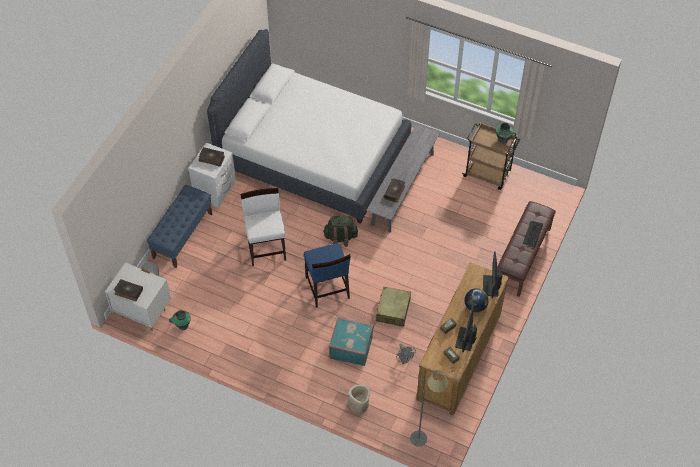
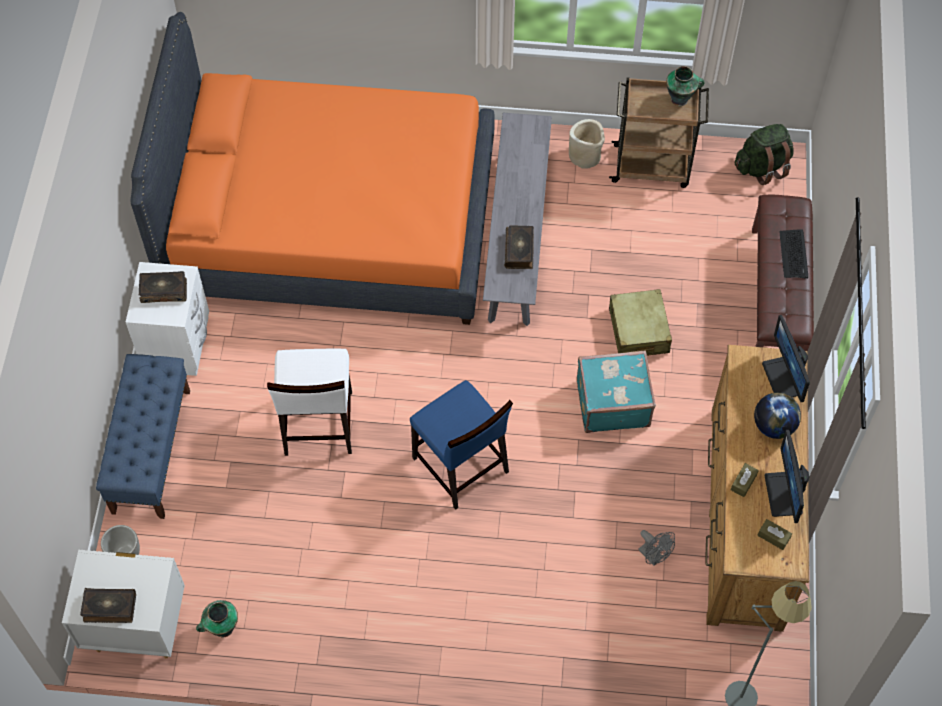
camera: 20 degrees left, 5 degrees up
white bed [207,29,411,224] -> orange bed [131,12,495,325]
white chair [240,188,286,266] -> white chair turned 150 degrees counterclockwise [267,349,352,456]
green backpack [323,216,358,247] -> green backpack moved to [735,124,794,185]
turquoise suitcase [329,317,374,366] -> turquoise suitcase moved to [577,350,656,433]
beige planter [348,384,370,413] -> beige planter moved to [569,119,605,169]
beige suitcase [376,287,411,326] -> beige suitcase moved to [609,289,672,356]

